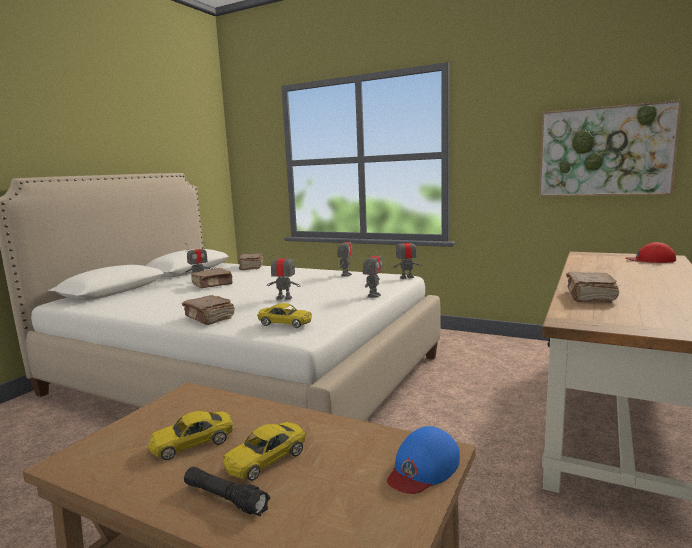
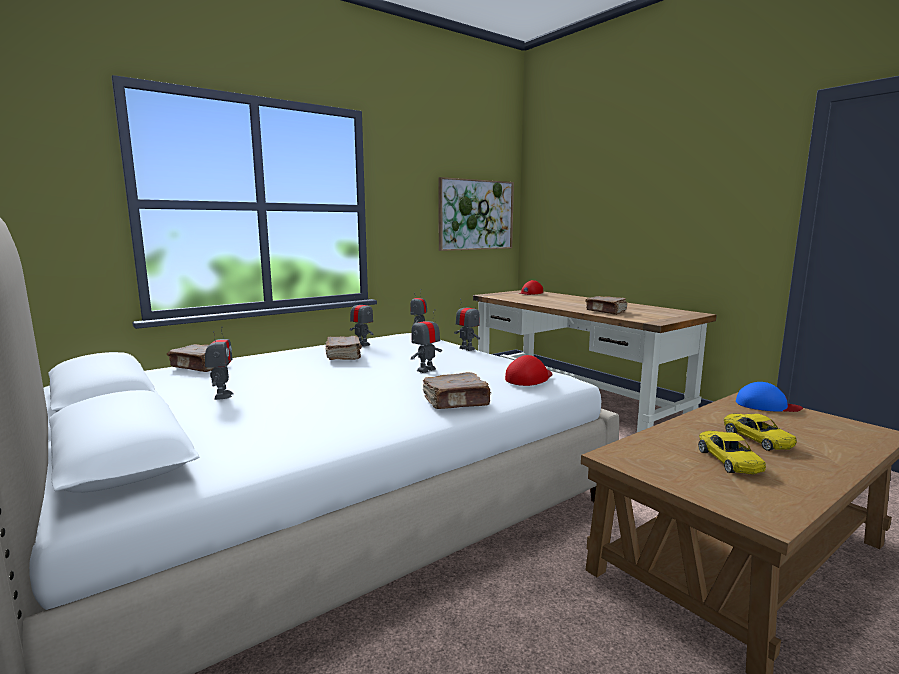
camera: 65 degrees left, 0 degrees up
black flashlight [184,467,270,516] -> none
brown book [191,268,233,288] -> brown book moved to [325,336,362,360]
yellow toy car [257,303,312,328] -> red cap [505,355,553,386]
blue cap [387,426,460,494] -> blue cap turned 45 degrees counterclockwise [736,382,803,412]

